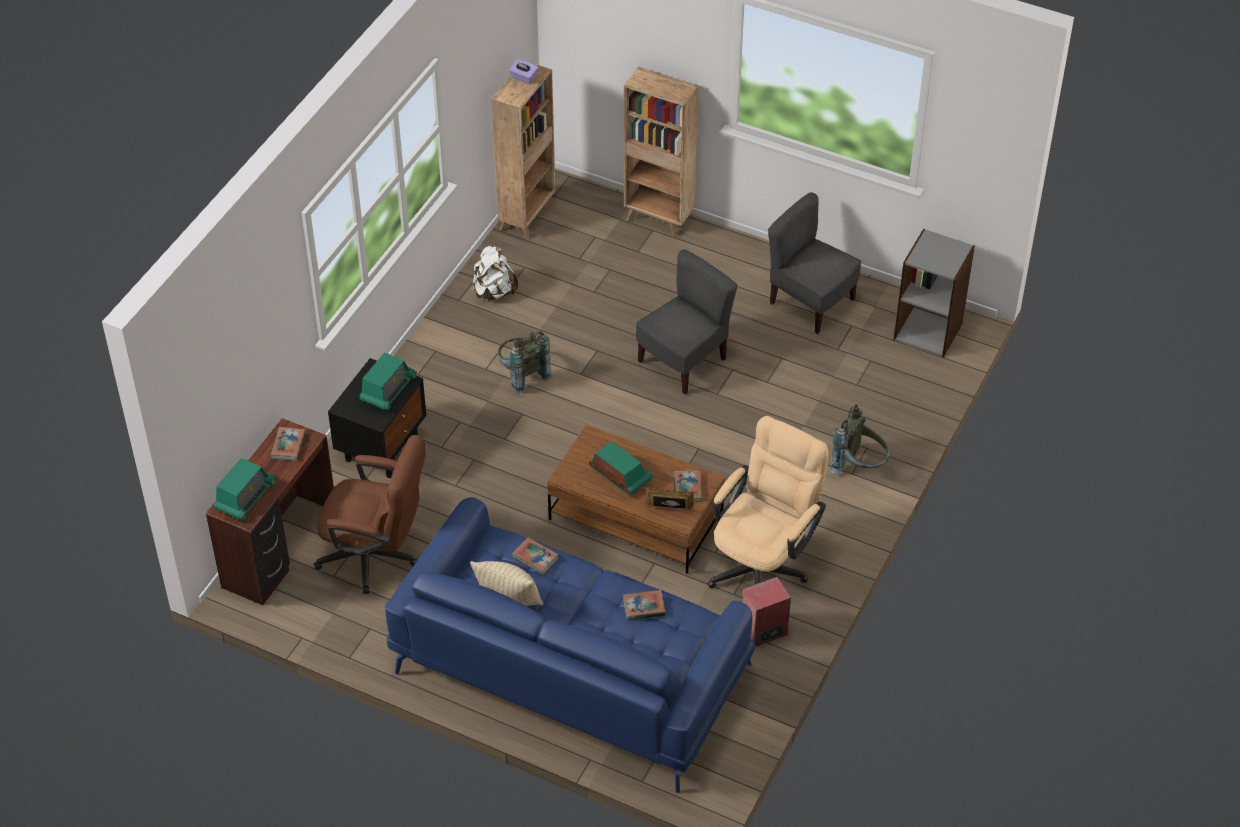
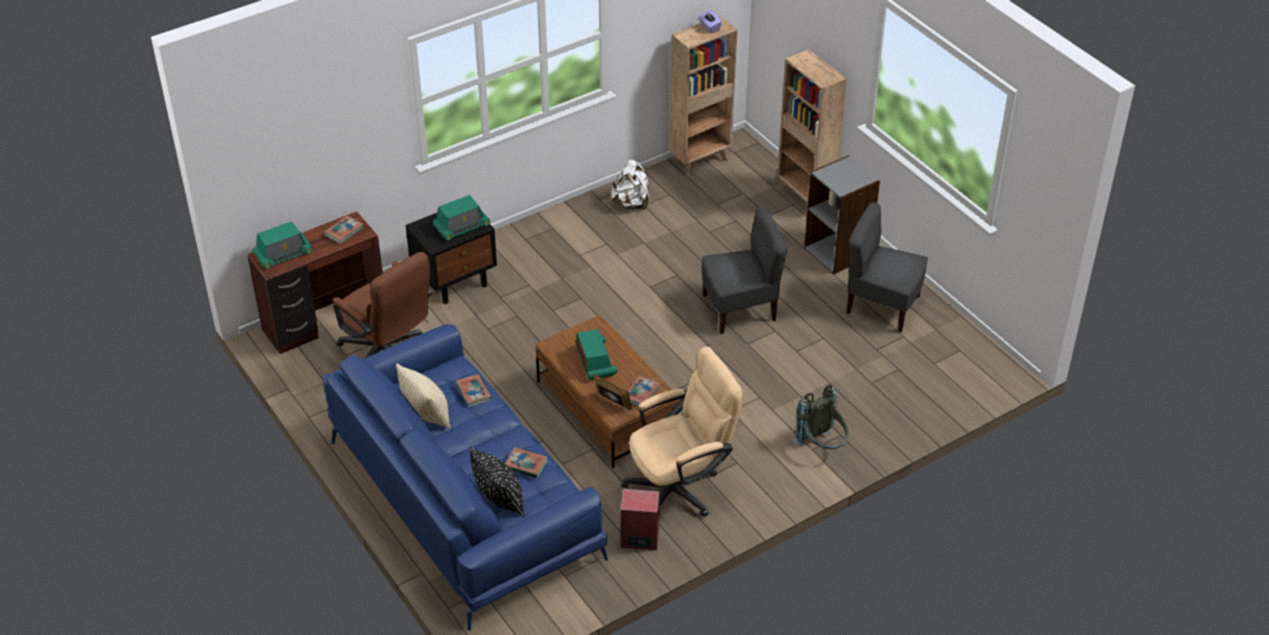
camera: 30 degrees right, 5 degrees down
grey backpack [497,331,553,394] -> none
grey chair [768,192,861,334] -> grey chair turned 45 degrees counterclockwise [846,202,928,332]
grey bookcase [894,229,975,357] -> grey bookcase moved to [804,155,880,274]
none -> black pillow [469,446,525,516]

